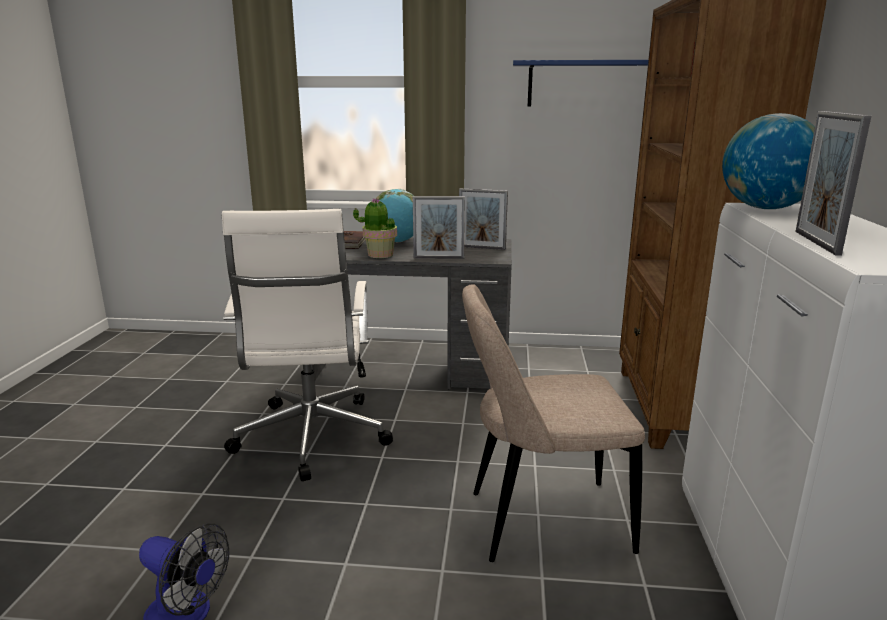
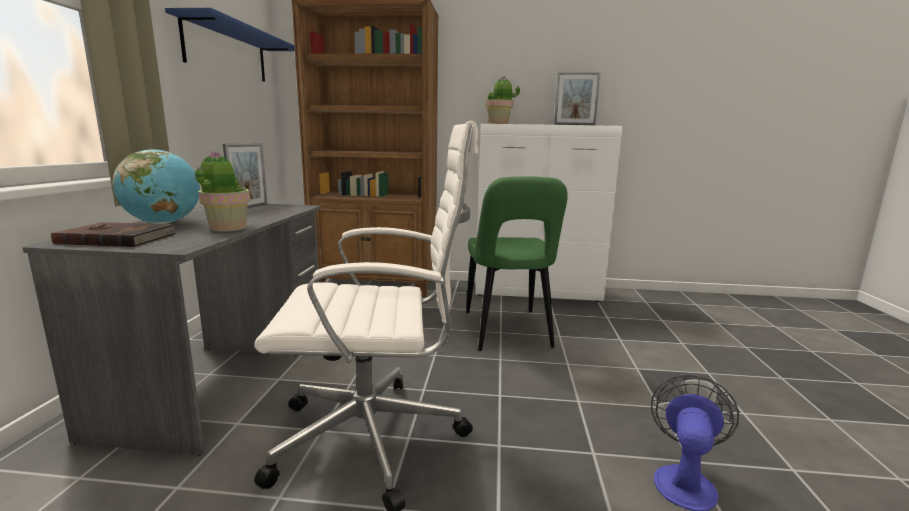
camera: 90 degrees left, 5 degrees down
picture frame [413,196,465,259] -> none
beige chair [462,284,645,562] -> green chair [466,177,568,351]
globe [722,113,815,209] -> potted plant [486,76,520,124]

